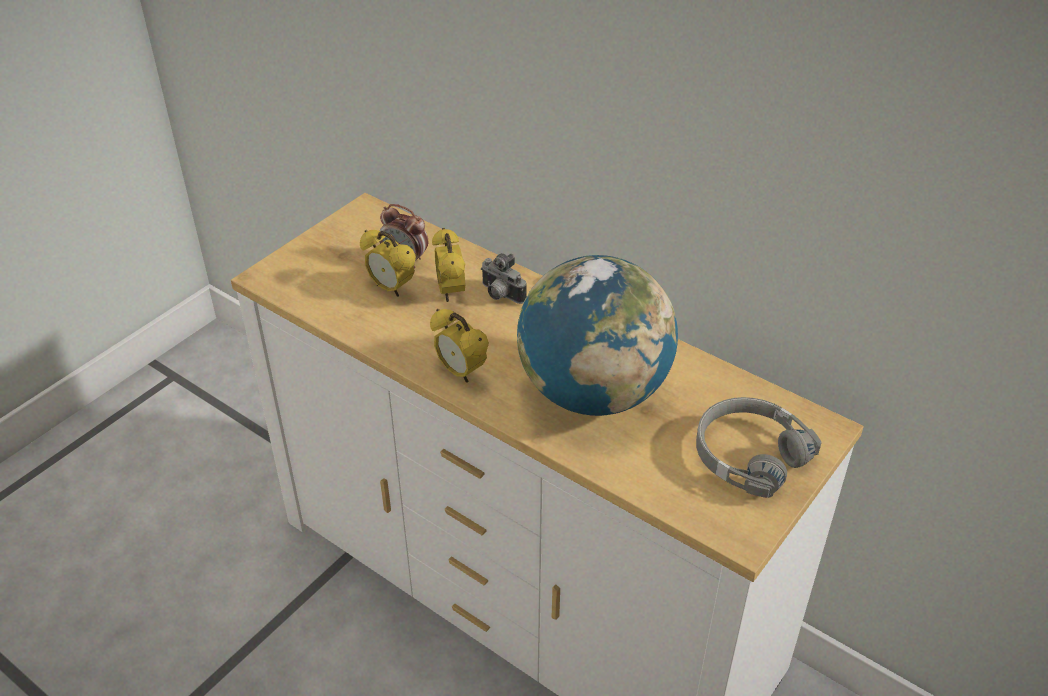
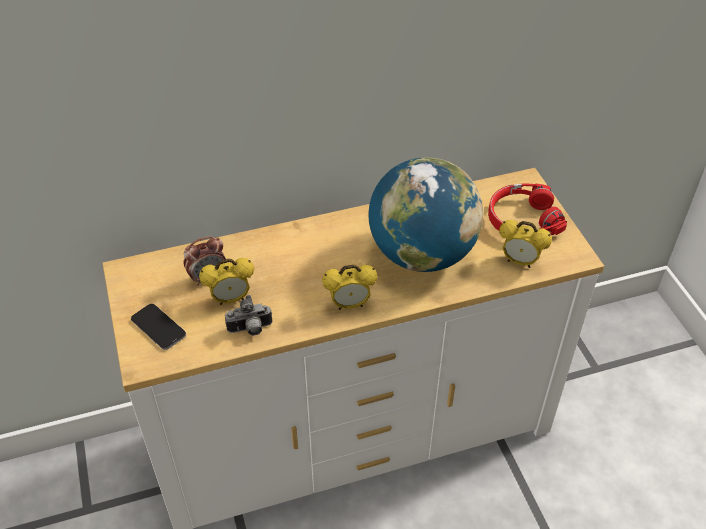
camera: 55 degrees left, 5 degrees up
alarm clock [432,228,465,302] -> alarm clock moved to [499,220,552,268]
camera [481,253,527,304] -> camera moved to [225,295,272,335]
grey headphones [696,397,822,498] -> red headphones [488,184,567,235]
none -> phone [131,304,186,350]

